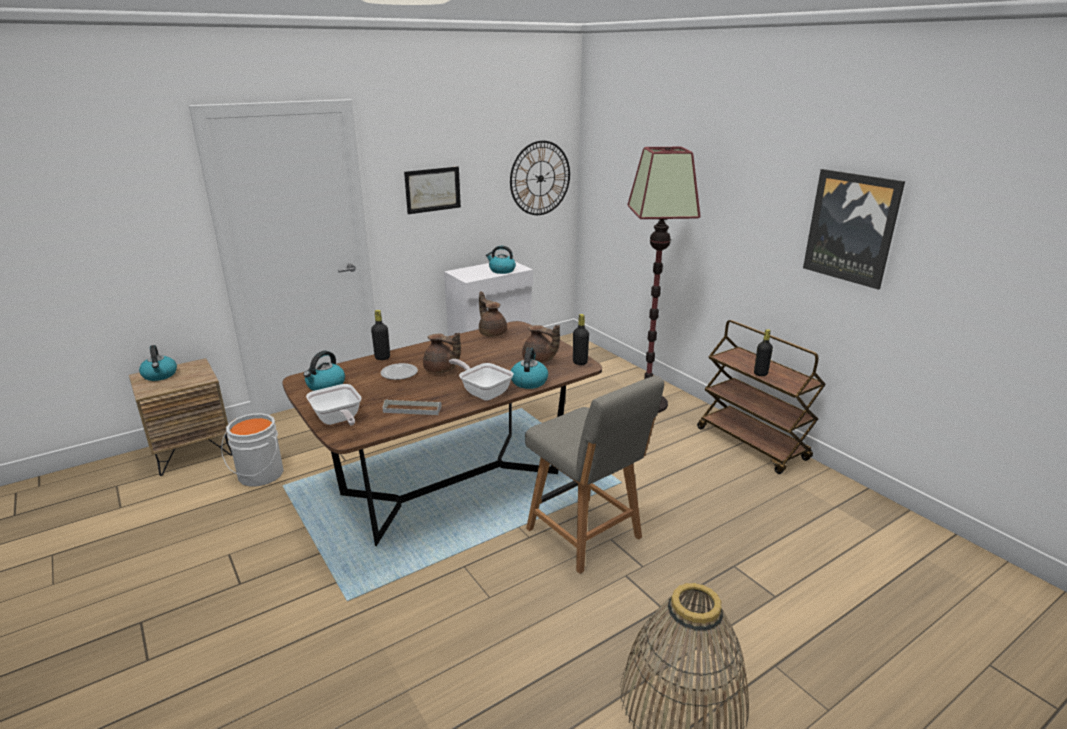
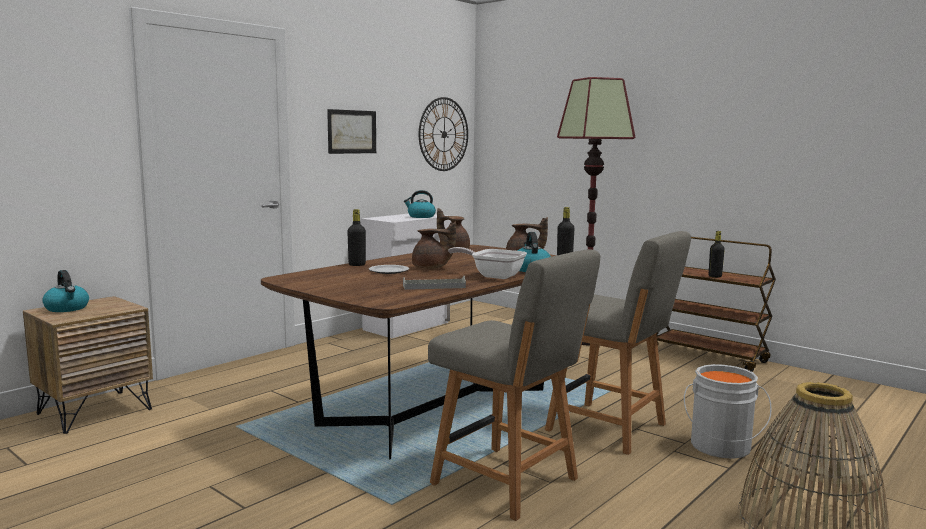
camera: 15 degrees left, 15 degrees down
grey bucket [221,413,284,487] -> grey bucket moved to [684,364,772,459]
kettle [303,351,345,391] -> none
frying pan [306,384,362,425] -> none
picture [803,169,905,290] -> none
none -> grey chair [428,249,600,521]

